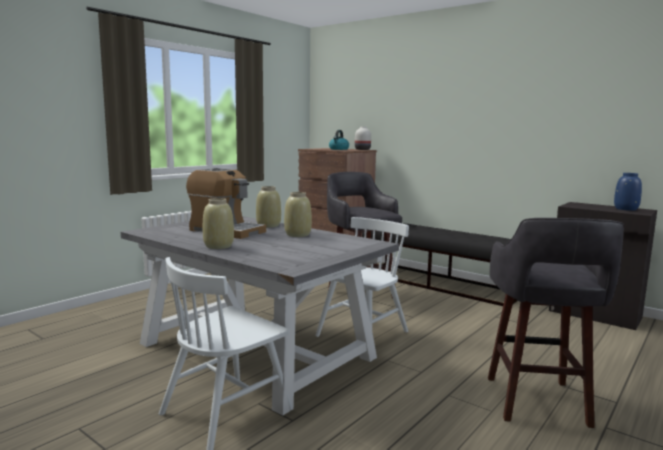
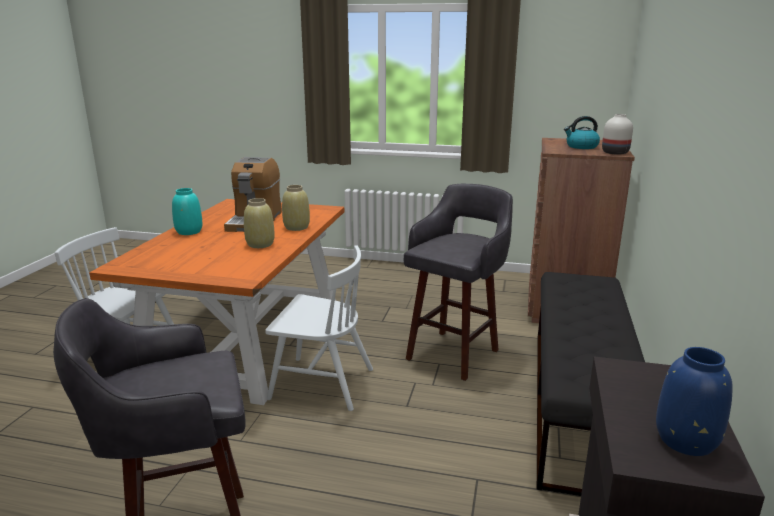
camera: 65 degrees right, 10 degrees up
grey dining table [121,216,399,415] -> orange dining table [89,199,344,405]
beige vase [203,198,234,249] -> turquoise vase [172,188,202,235]

